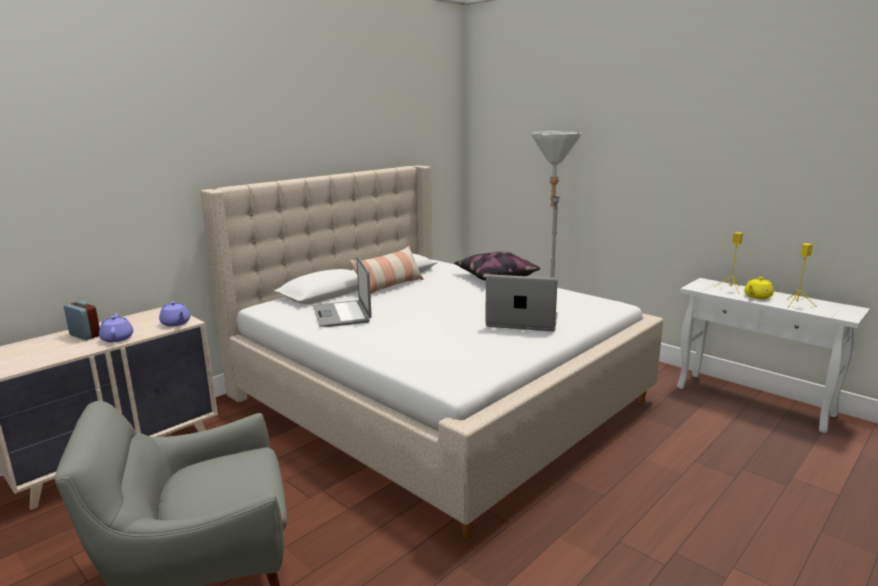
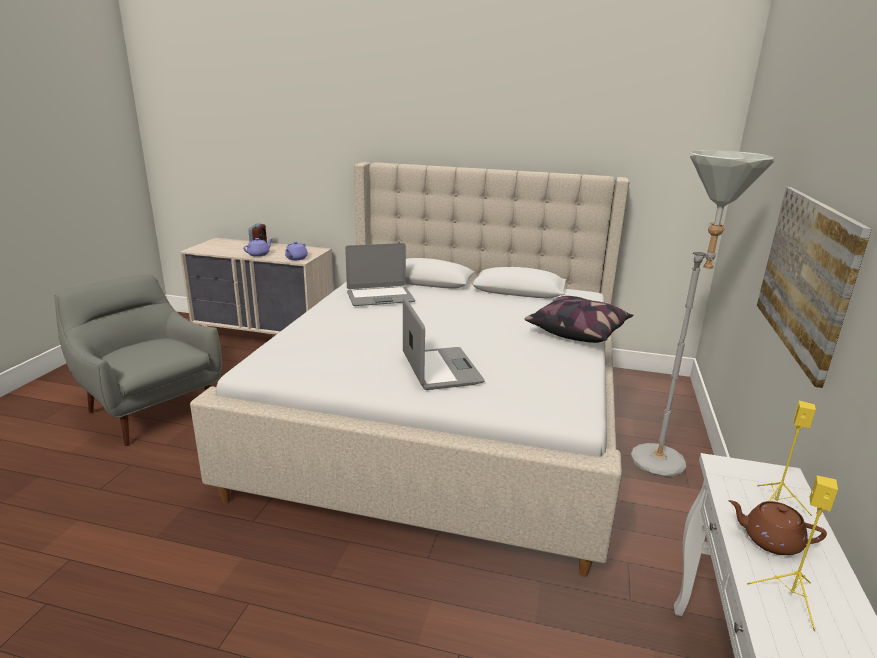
camera: 60 degrees right, 5 degrees up
laptop [313,256,372,327] -> laptop turned 150 degrees counterclockwise [345,243,415,306]
pillow [350,246,424,294] -> none
yellow teapot [744,277,774,299] -> brown teapot [729,500,827,555]
none -> picture [757,187,872,388]

